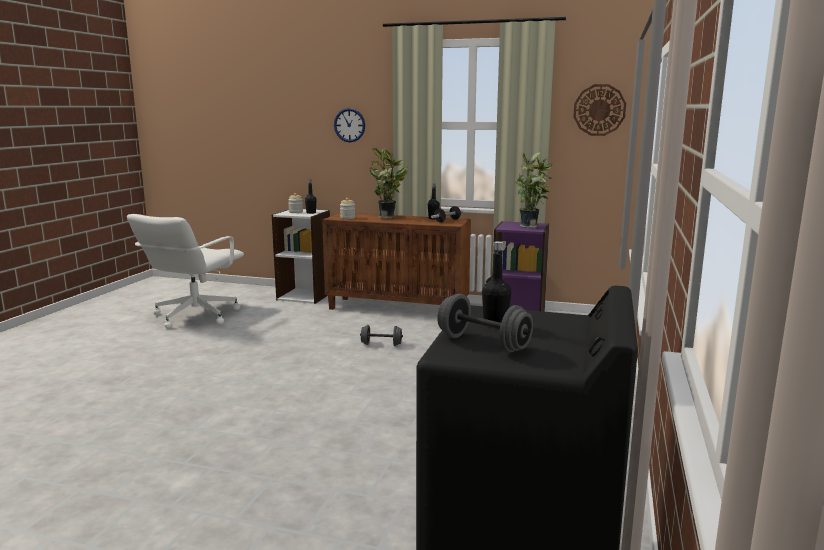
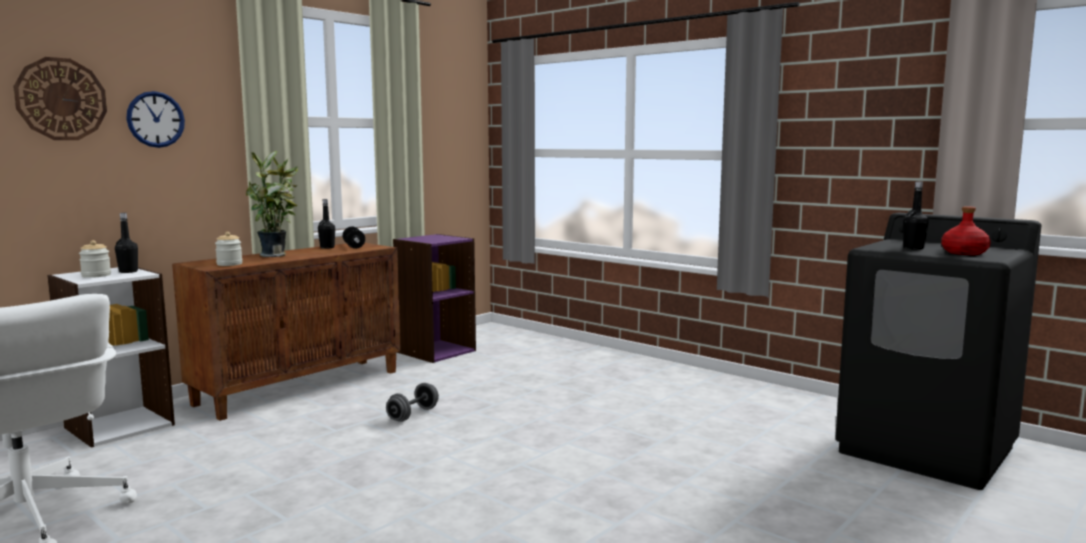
camera: 65 degrees left, 5 degrees down
grey dumbbell [437,294,533,352] -> red bottle [941,206,991,255]
potted plant [515,152,553,228] -> none
wall clock [573,84,626,136] -> wall clock moved to [13,57,107,140]

